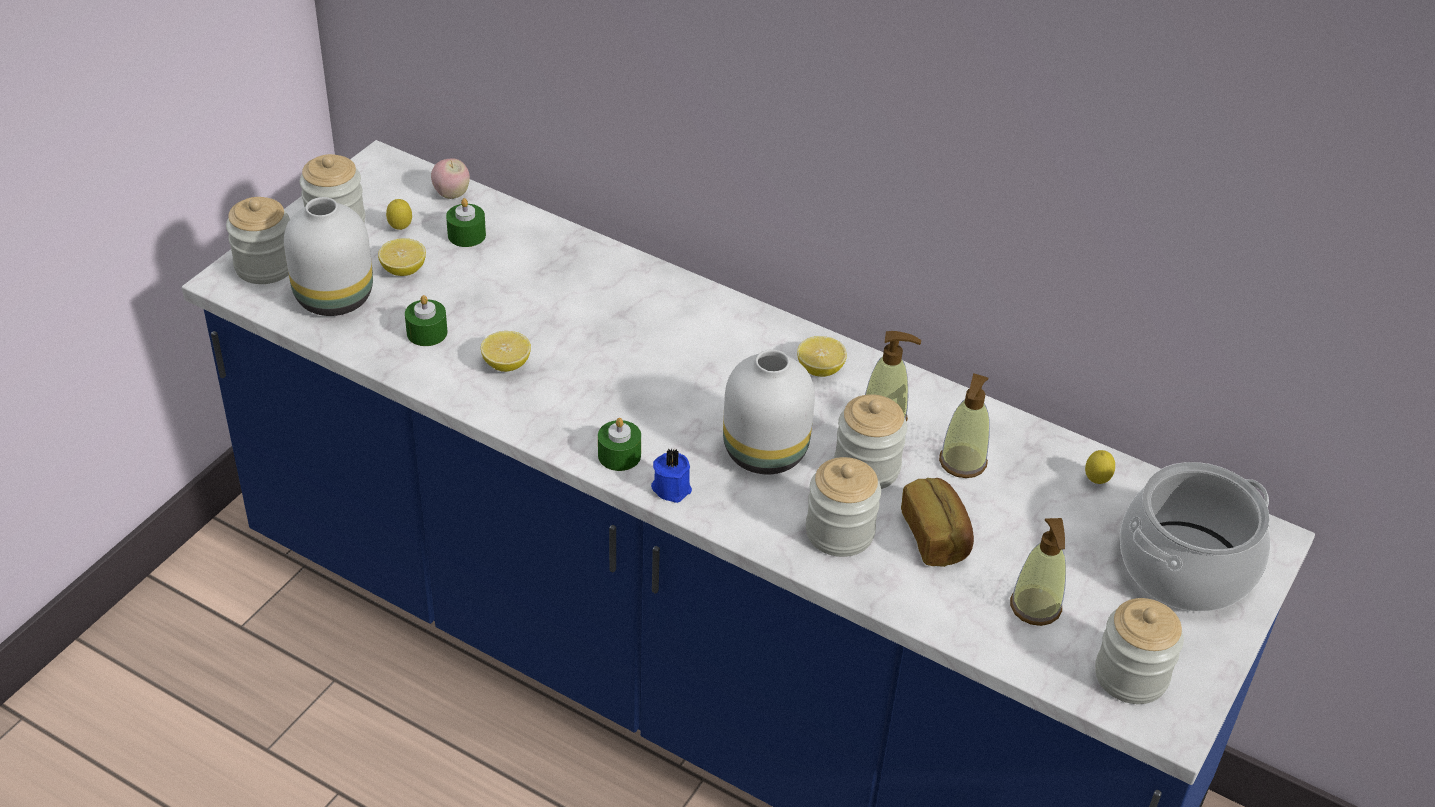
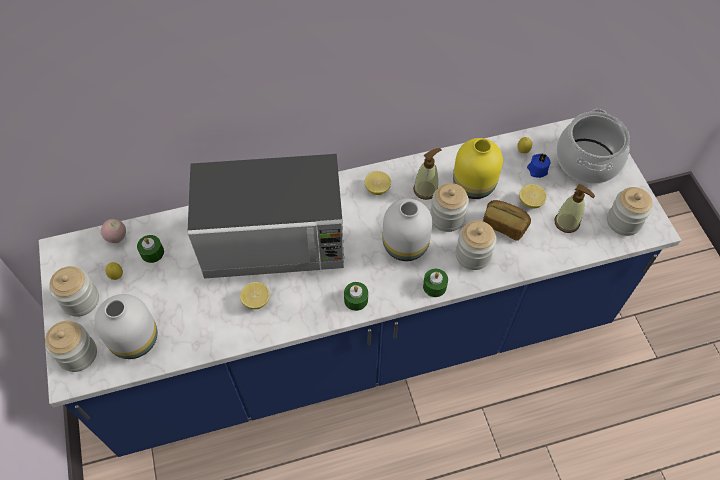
camera: 45 degrees left, 15 degrees up
lemon [378,238,426,276] -> lemon moved to [519,184,547,209]
green candle [405,295,447,346] -> green candle moved to [423,269,448,297]
blue candle [651,449,692,503] -> blue candle moved to [527,153,551,178]
soap dispenser [939,373,990,478] -> yellow vase [453,138,503,199]
none -> microwave [187,154,344,279]

